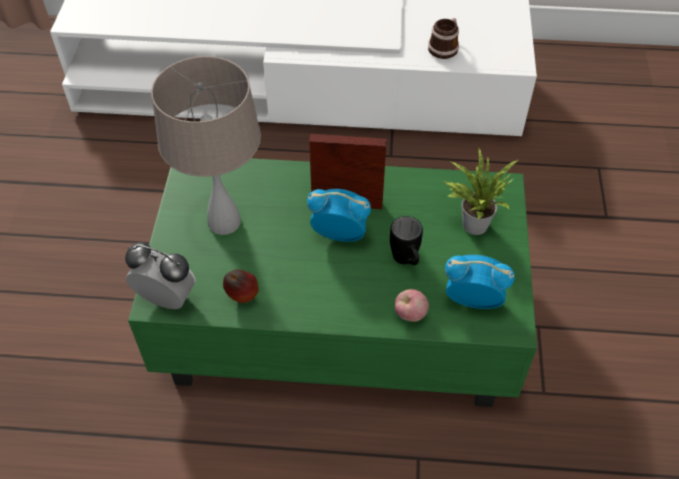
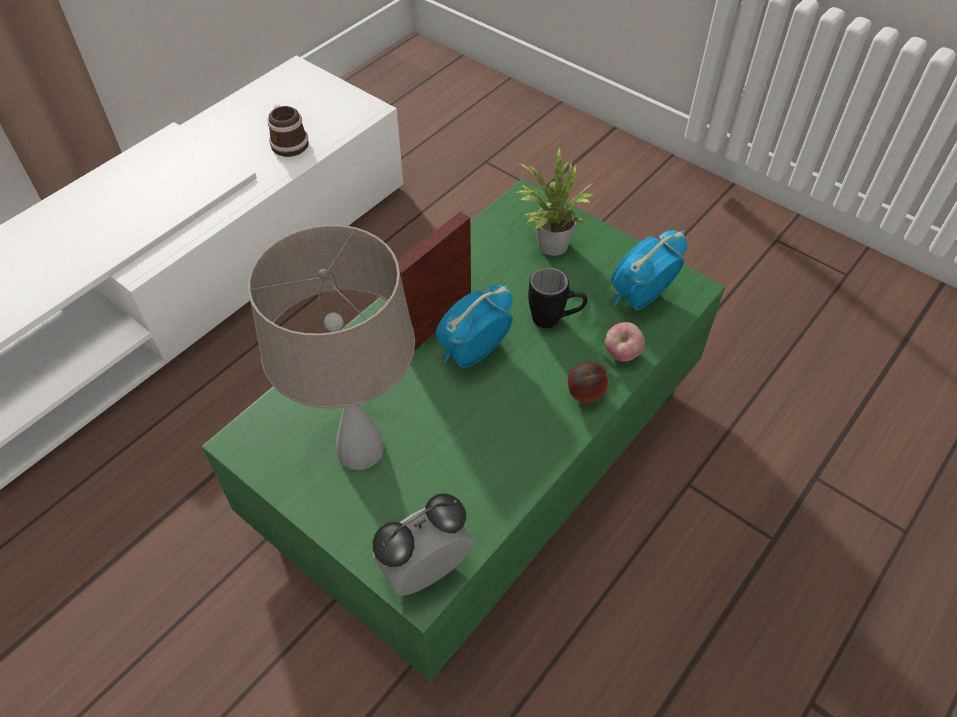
camera: 55 degrees left, 0 degrees up
apple [223,269,258,303] -> apple moved to [568,362,608,403]

